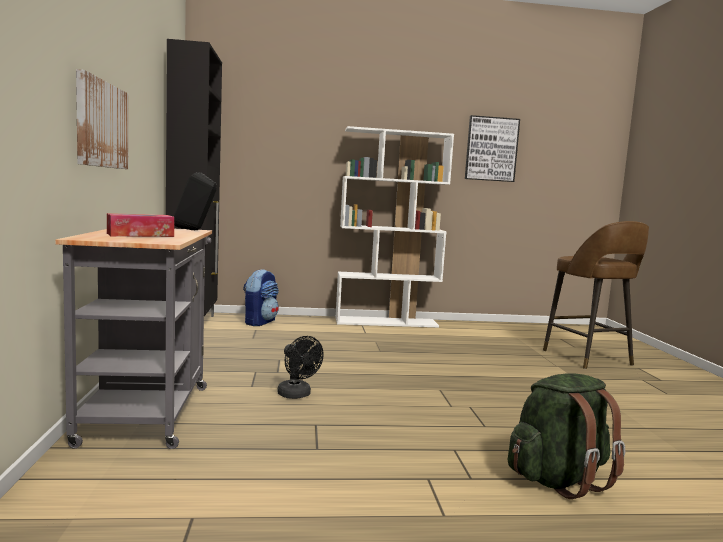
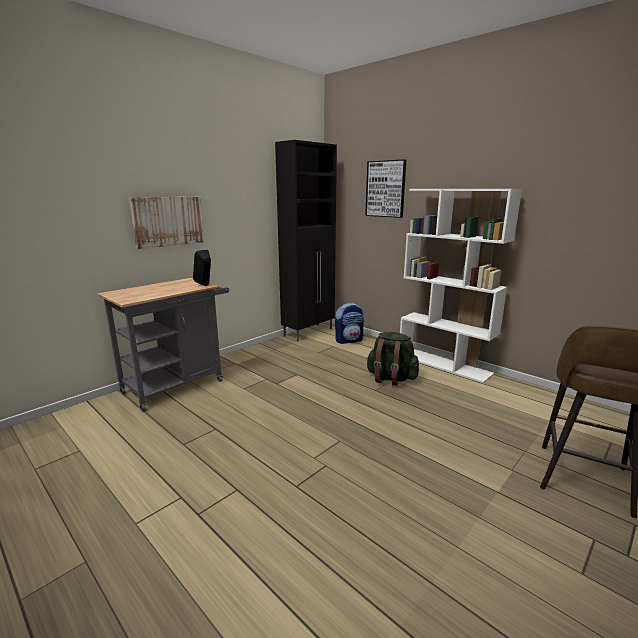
camera: 50 degrees right, 10 degrees up
tissue box [107,213,174,237] -> none
black fan [277,336,324,399] -> none
picture [465,115,520,182] -> picture moved to [365,159,406,218]
green backpack [508,373,625,499] -> green backpack moved to [366,332,419,386]

